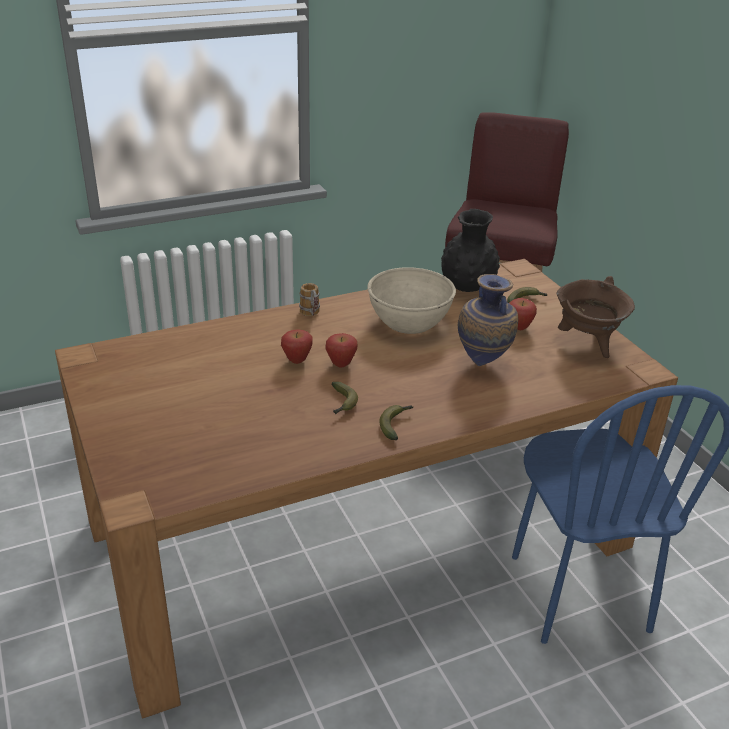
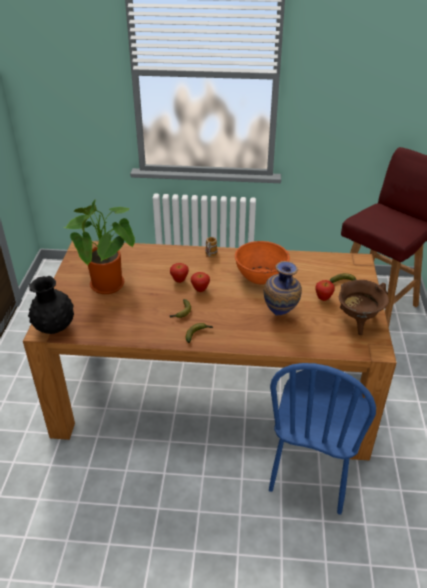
camera: 30 degrees right, 5 degrees up
beige bowl [367,267,456,334] -> orange bowl [235,241,290,284]
black vase [441,209,500,292] -> black vase moved to [28,276,74,334]
none -> potted plant [65,200,135,294]

